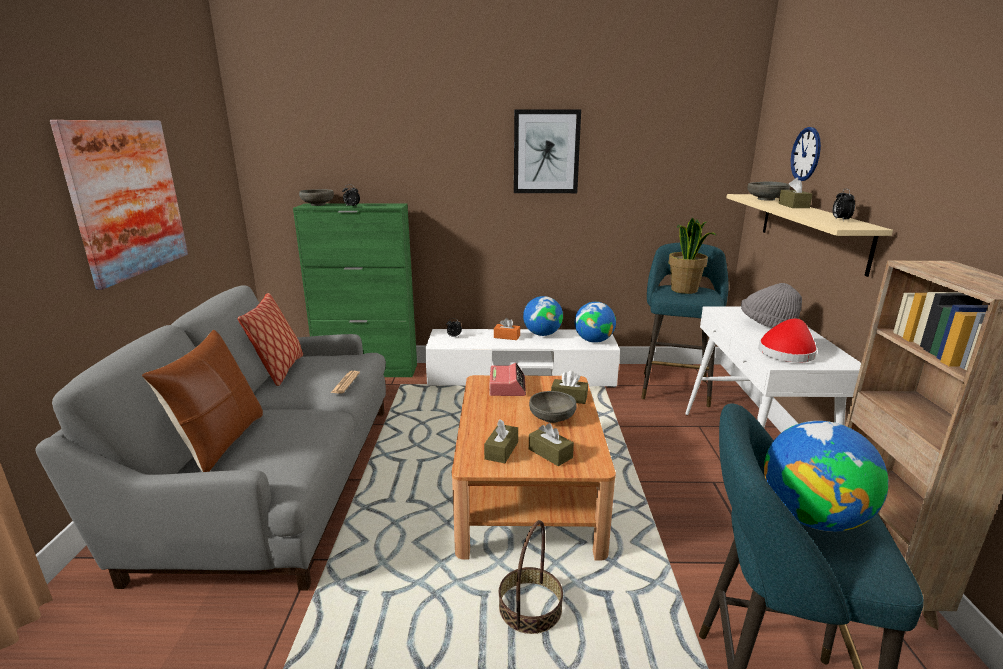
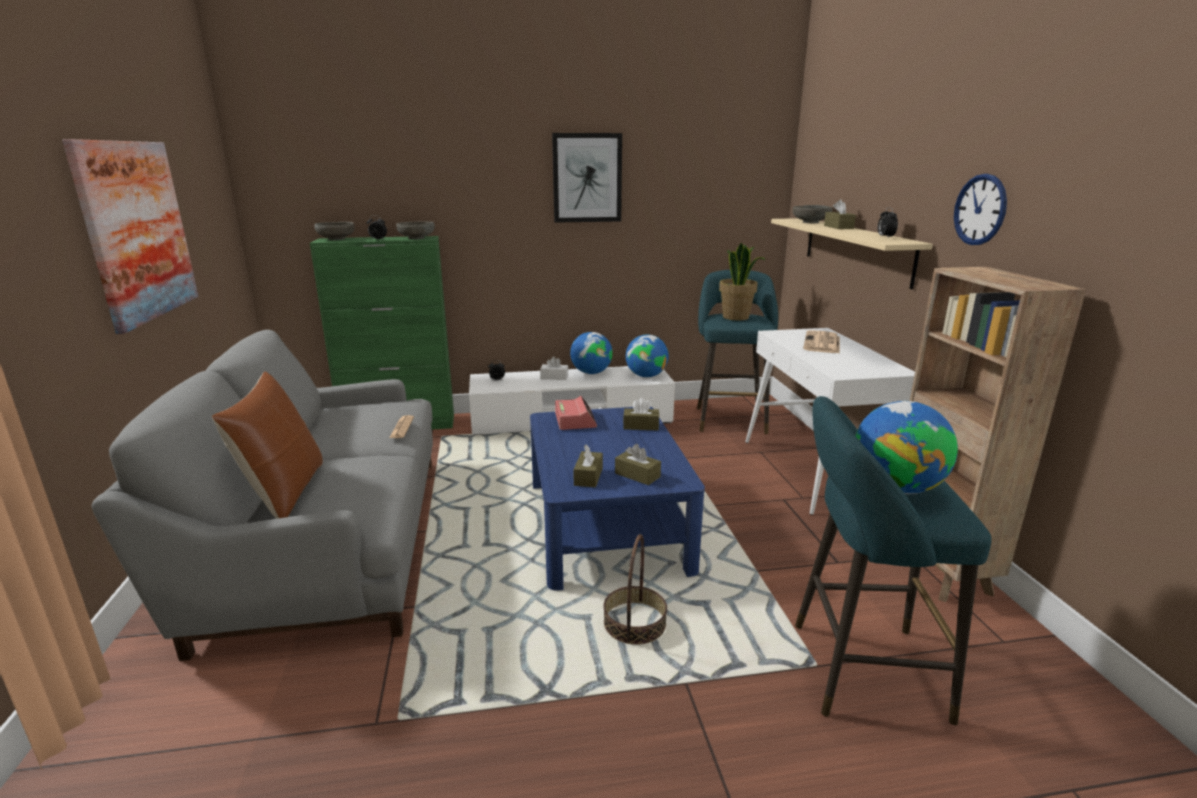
camera: 10 degrees left, 0 degrees up
pillow [238,293,303,386] -> none
brown coffee table [452,375,616,561] -> blue coffee table [530,407,705,590]
orange tissue box [494,318,520,340] -> white tissue box [540,357,568,380]
grey bowl [529,391,576,423] -> grey bowl moved to [396,222,435,240]
grey hat [741,283,802,328] -> newspaper [803,330,840,354]
red hat [758,318,817,362] -> none
wall clock [791,127,821,181] -> wall clock moved to [954,174,1007,245]

